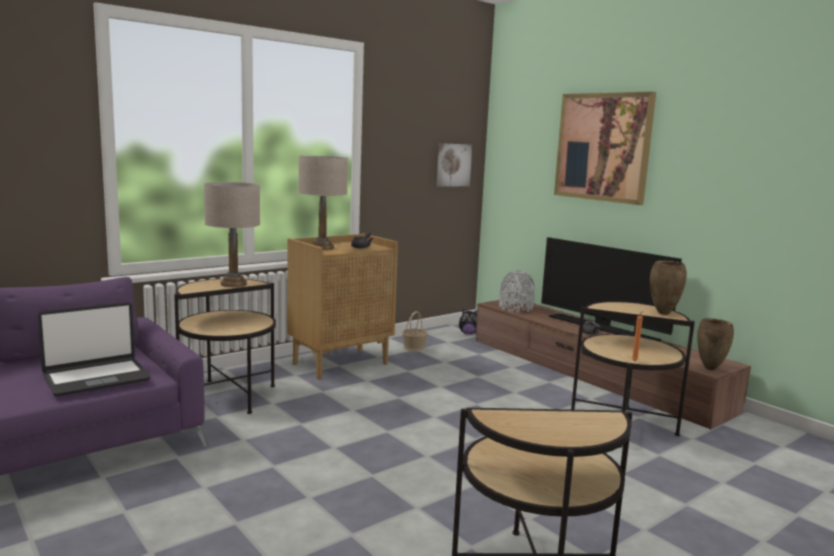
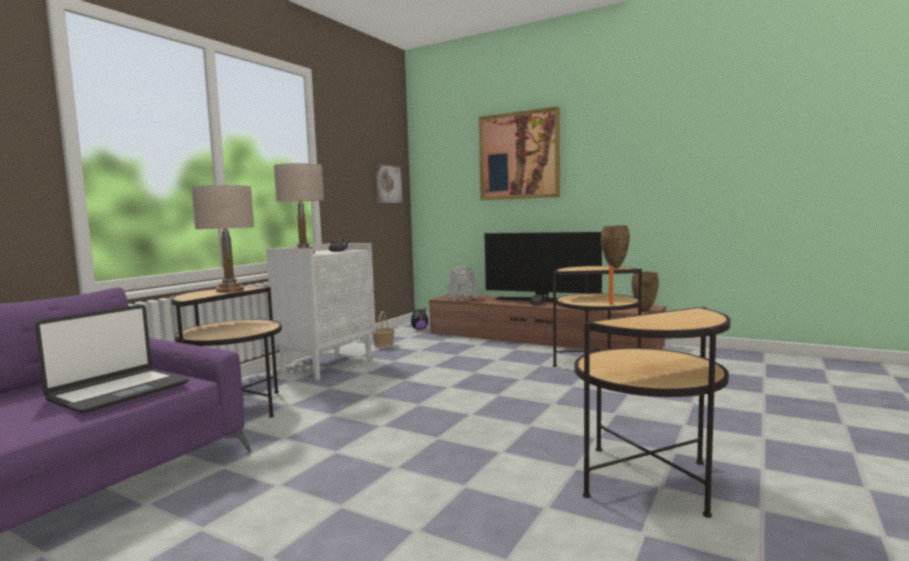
camera: 20 degrees left, 5 degrees down
brown cabinet [287,233,398,380] -> white cabinet [266,243,376,380]

